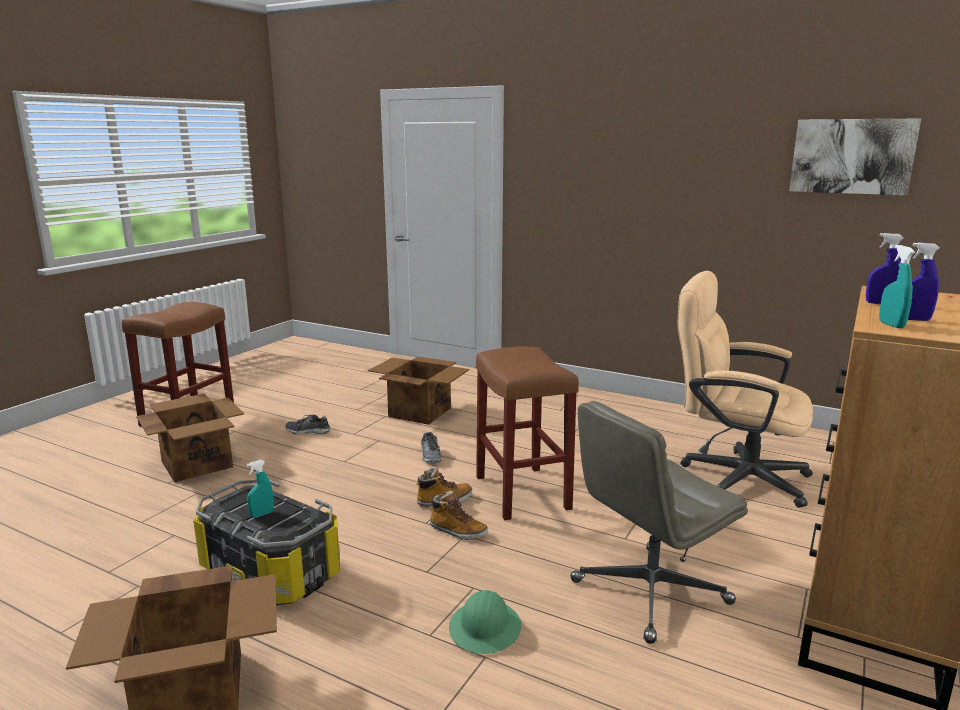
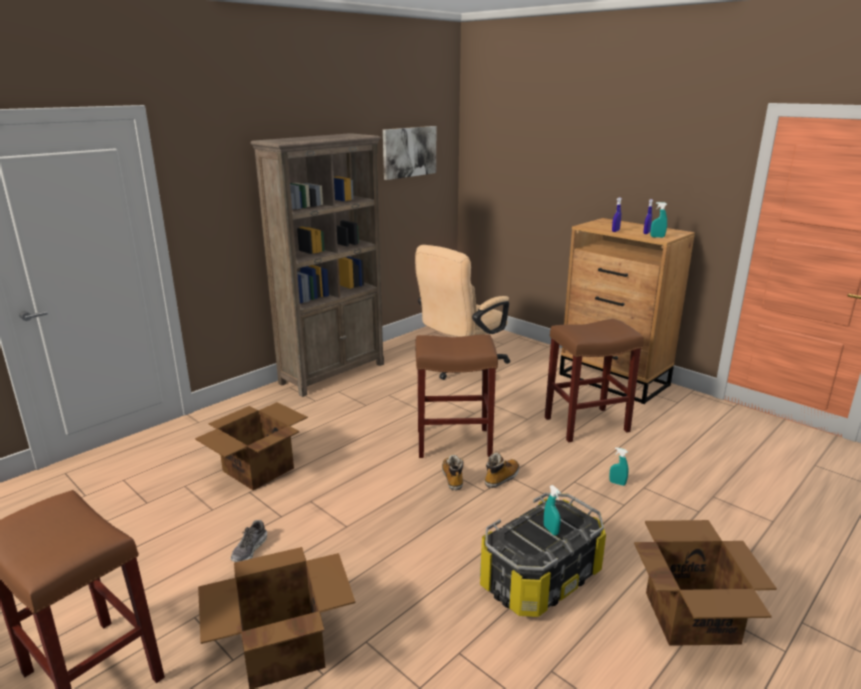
camera: 75 degrees left, 5 degrees up
shoe [421,432,442,464] -> none
green hard hat [449,590,521,654] -> turquoise spray bottle [609,447,629,486]
grey office chair [570,401,748,644] -> brown stool [545,319,644,442]
none -> brown bookcase [250,133,384,397]

